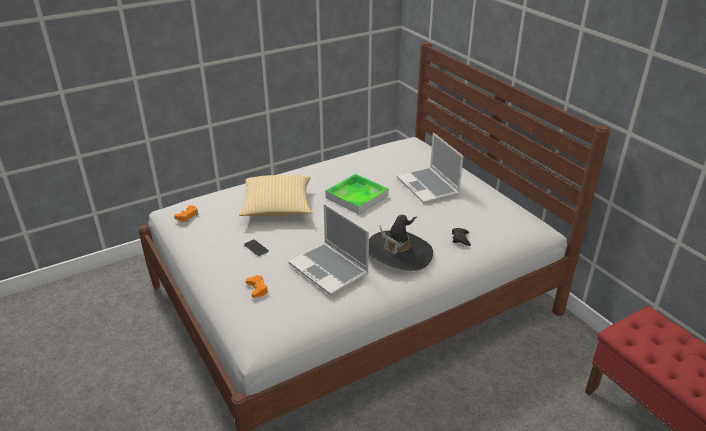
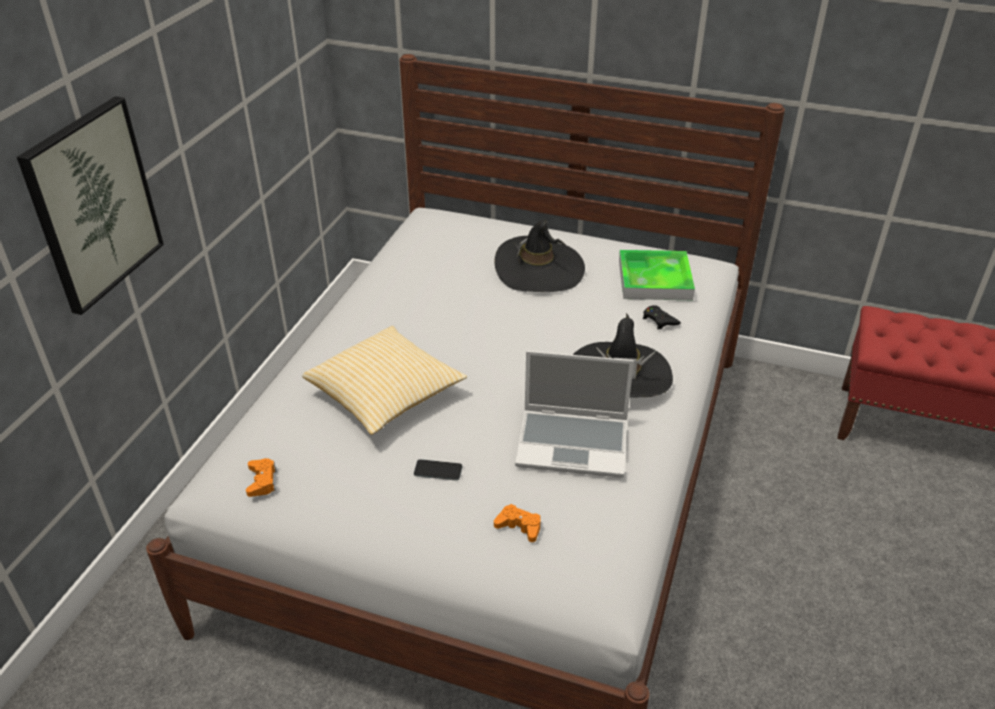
camera: 40 degrees left, 5 degrees up
tray [325,174,389,215] -> tray moved to [619,250,695,300]
laptop [397,133,463,204] -> black hat [495,220,585,292]
none -> picture [17,96,164,315]

